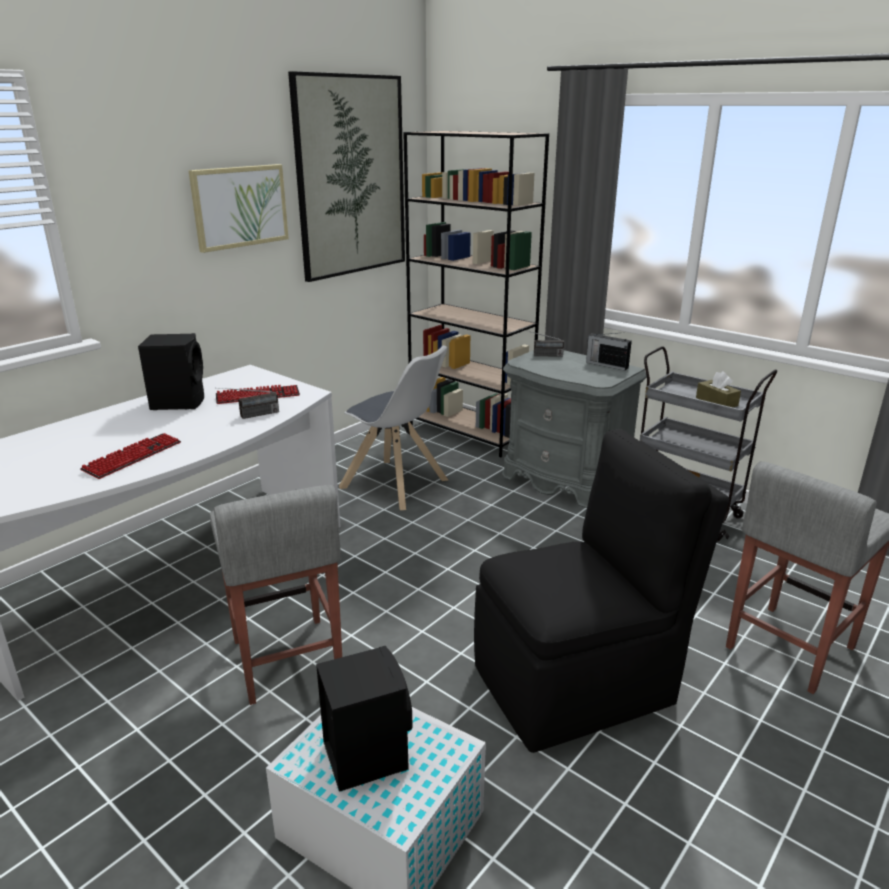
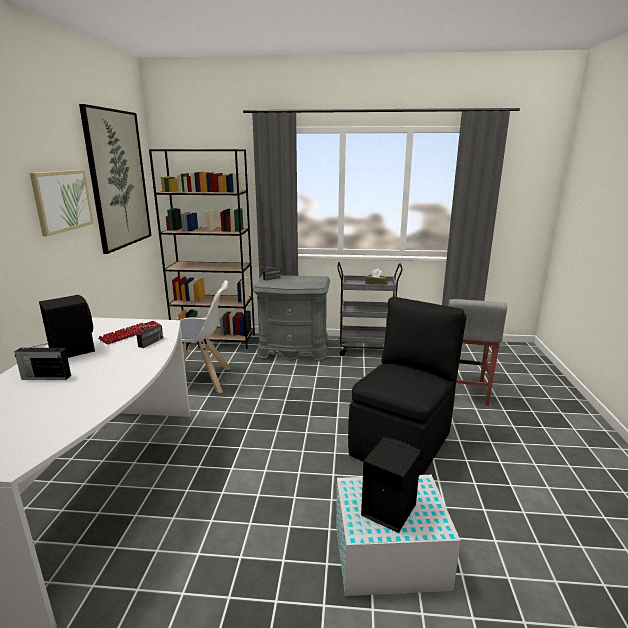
camera: 35 degrees left, 5 degrees down
keyboard [80,433,181,479] -> none
grey stool [210,485,342,705] -> none
radio [586,332,632,370] -> radio moved to [15,342,71,380]

